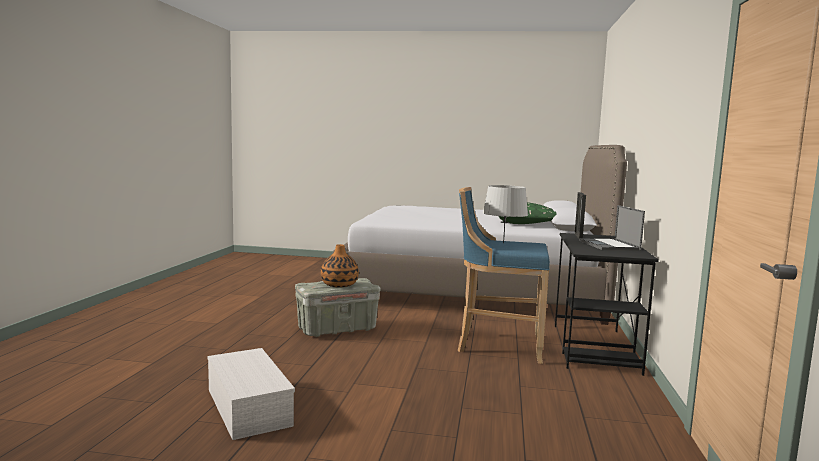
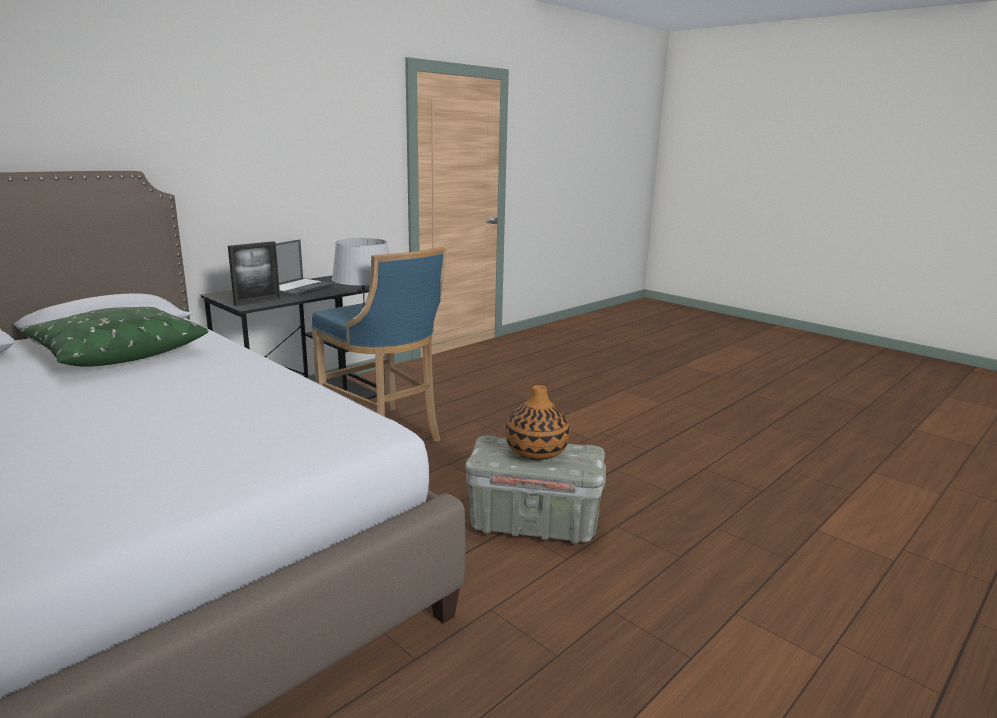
camera: 145 degrees left, 10 degrees up
white storage box [208,348,295,440] -> none

